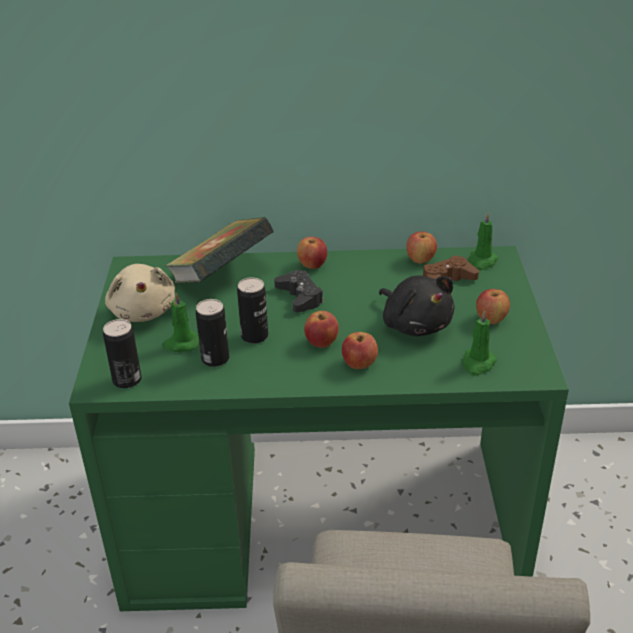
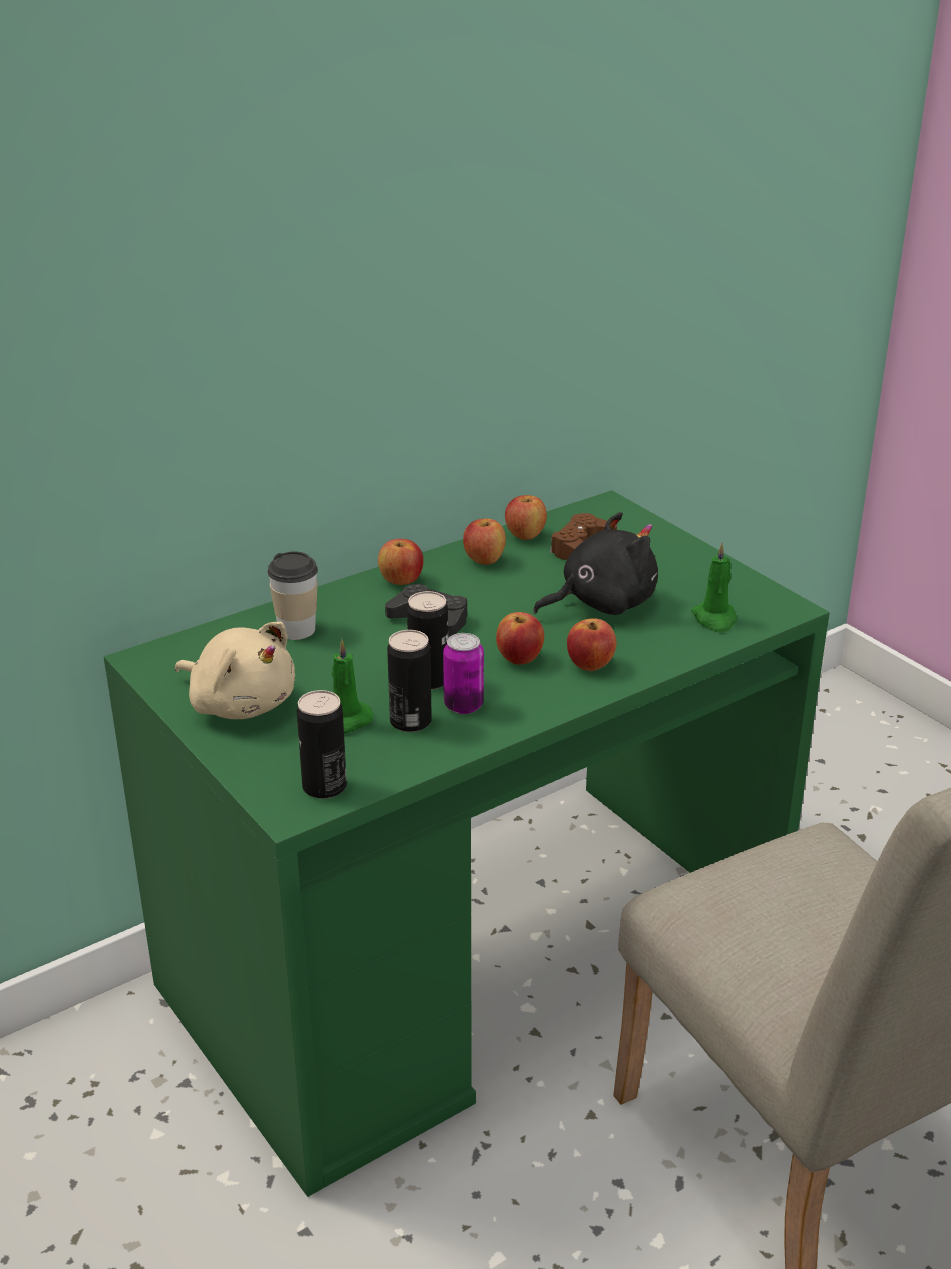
camera: 35 degrees left, 5 degrees down
book [165,217,274,283] -> cup [267,551,318,640]
black plush toy [379,275,455,336] -> black plush toy turned 45 degrees counterclockwise [533,512,658,615]
green candle [468,212,498,270] -> none
apple [476,289,510,324] -> apple moved to [463,519,506,565]
none -> can [443,633,484,714]

